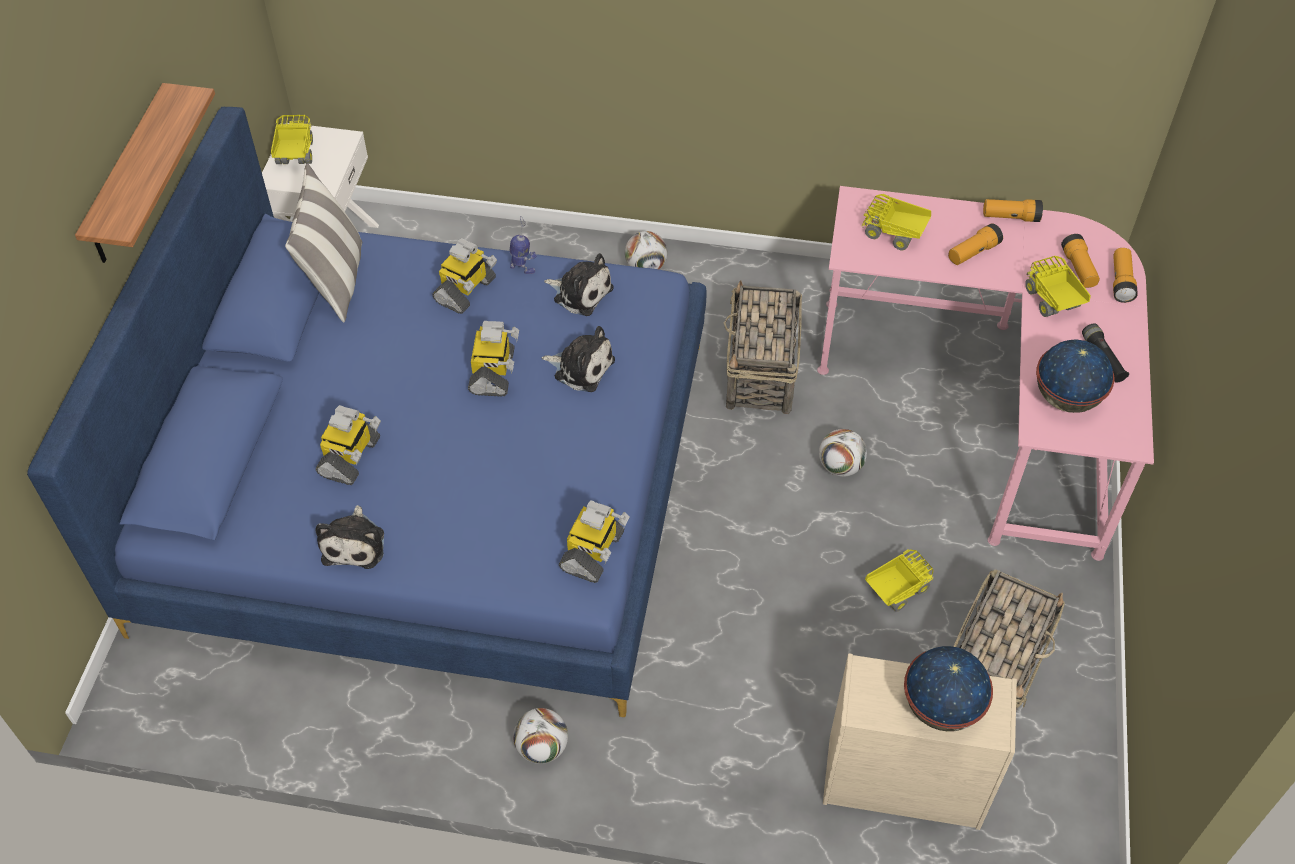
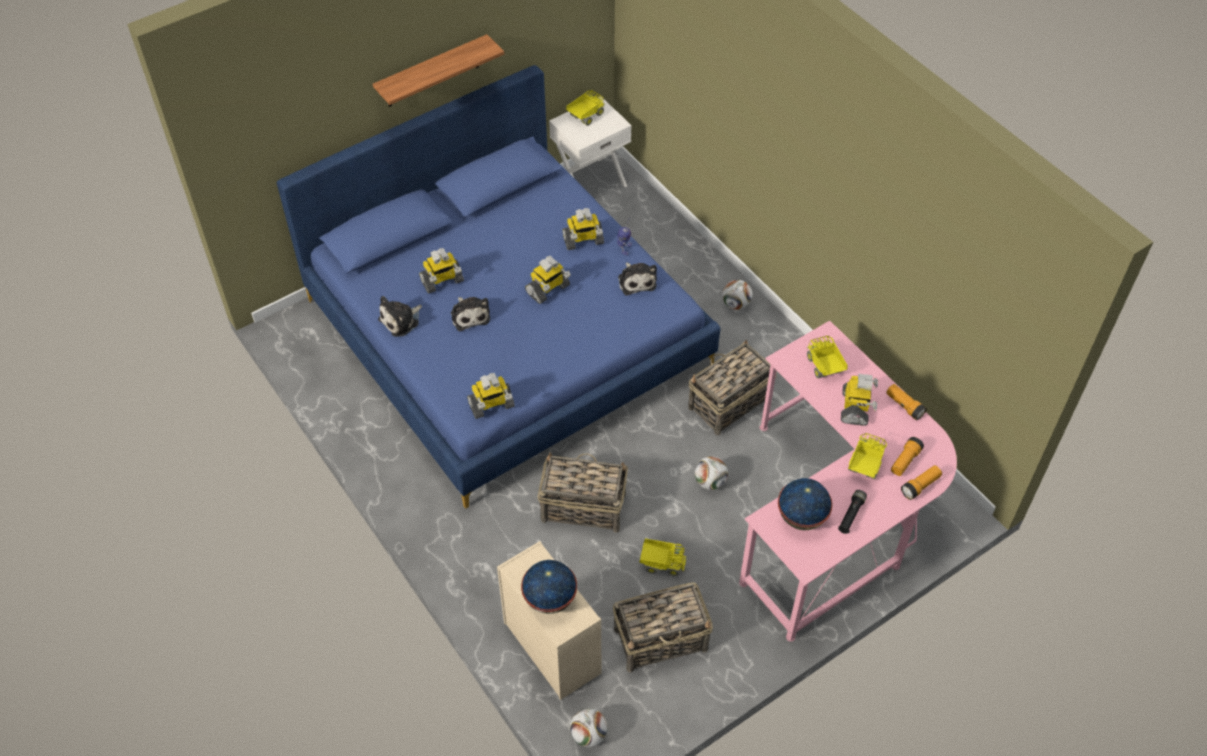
camera: 45 degrees right, 0 degrees up
pillow [285,163,362,323] -> none
football [513,708,568,764] -> football moved to [570,708,608,747]
plush toy [542,326,615,392] -> plush toy moved to [451,297,490,331]
flashlight [948,223,1003,265] -> toy robot [841,374,878,426]
none -> basket [538,452,628,533]

